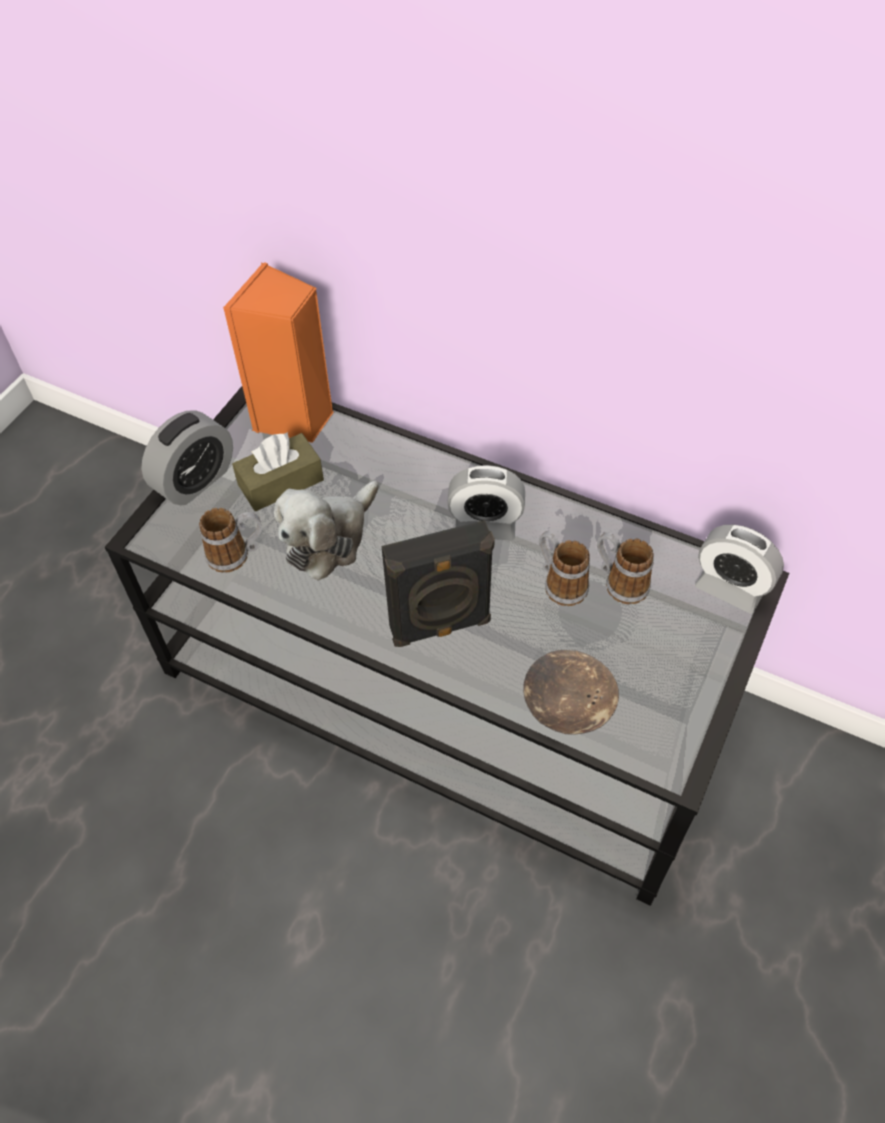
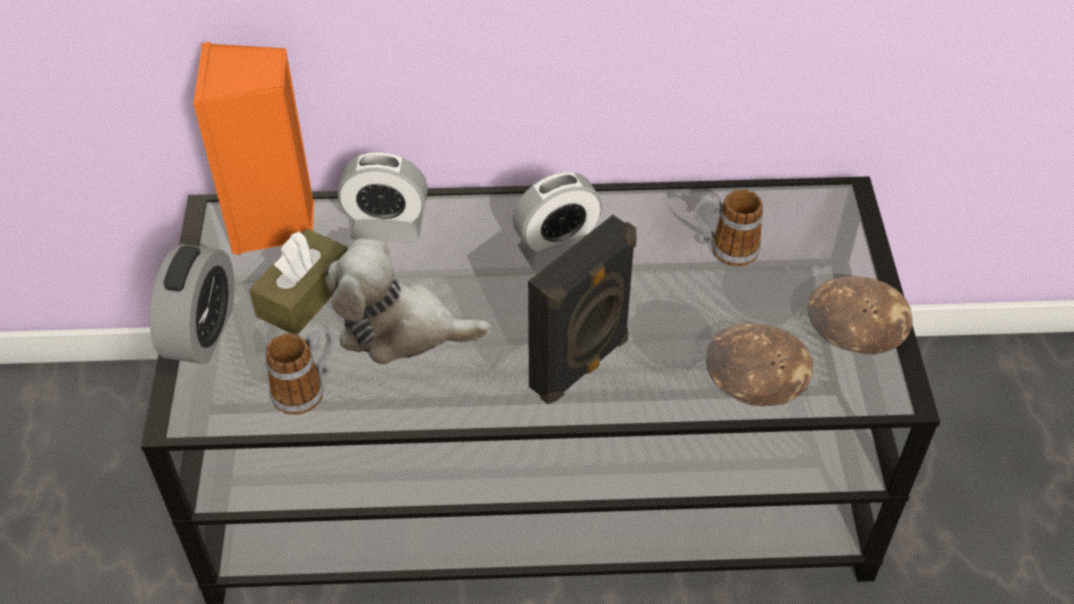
camera: 30 degrees left, 5 degrees down
plush toy [274,481,379,581] -> plush toy turned 90 degrees clockwise [325,238,491,365]
mug [539,531,590,606] -> none
alarm clock [695,525,784,614] -> alarm clock moved to [338,152,428,243]
none -> brown bowl [808,276,912,355]

